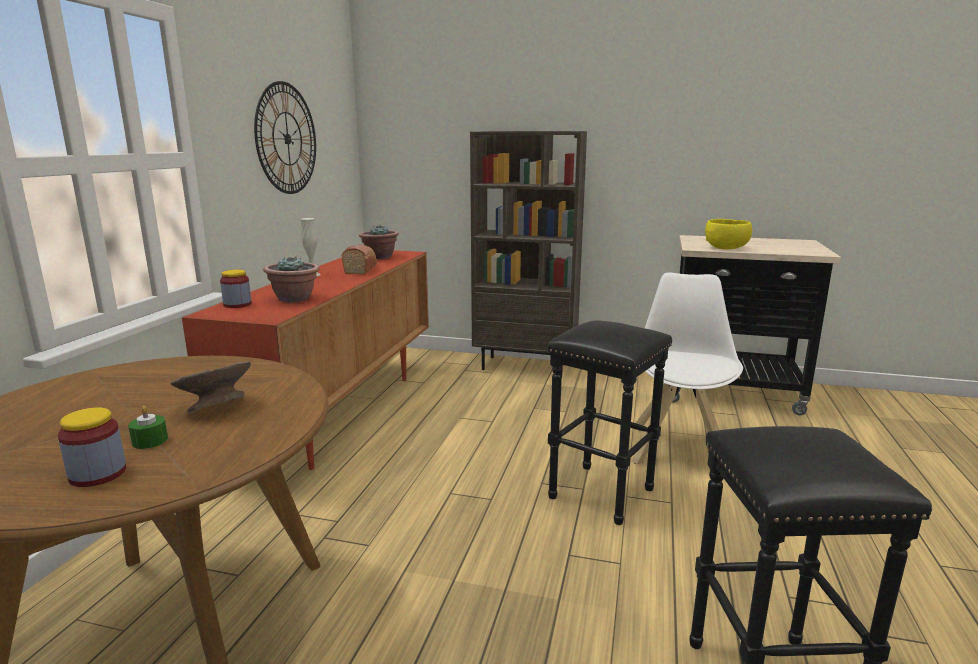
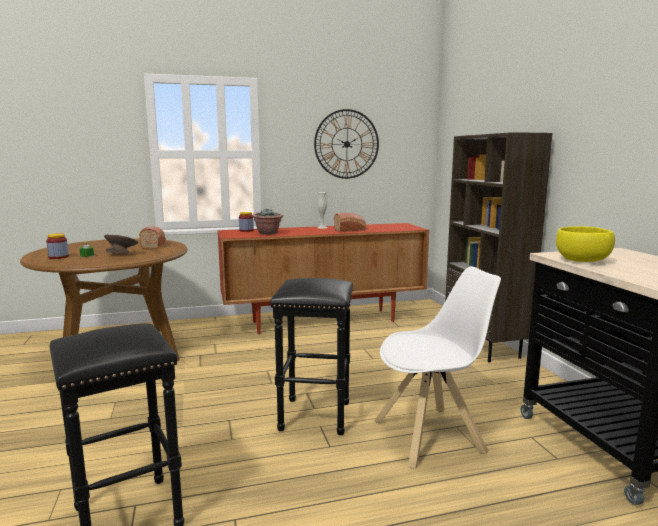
camera: 60 degrees right, 5 degrees down
potted plant [359,226,399,259] -> none
none -> bread [139,226,166,249]

